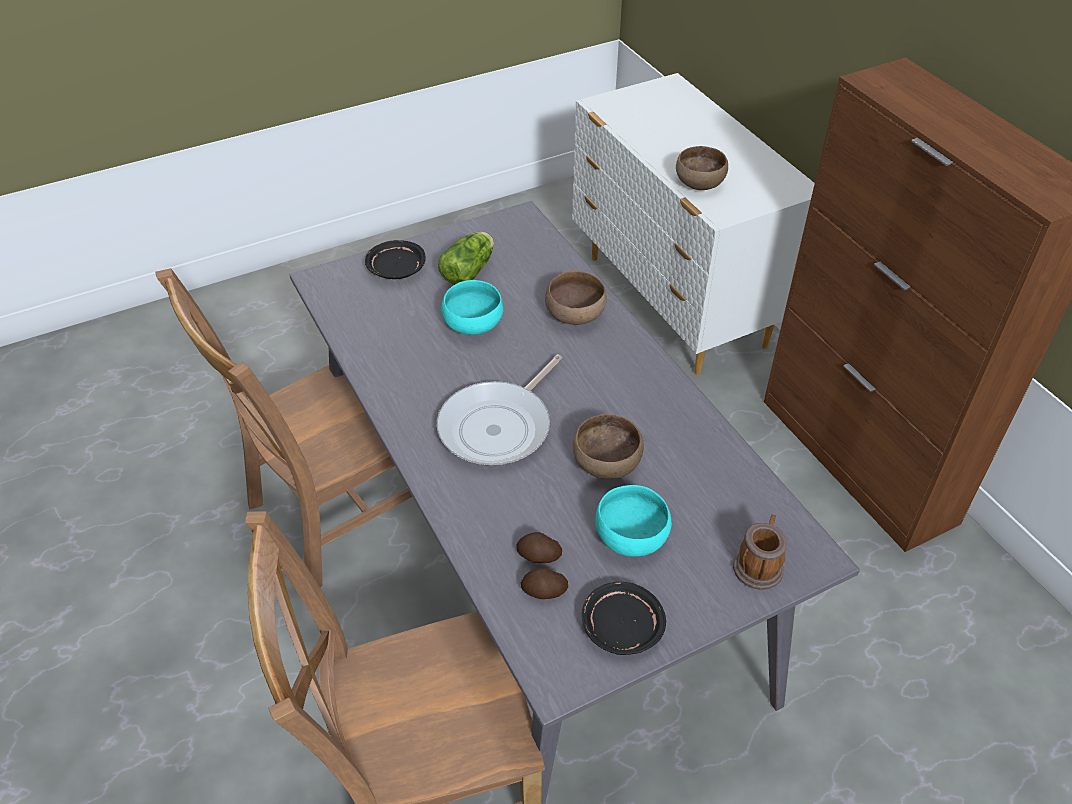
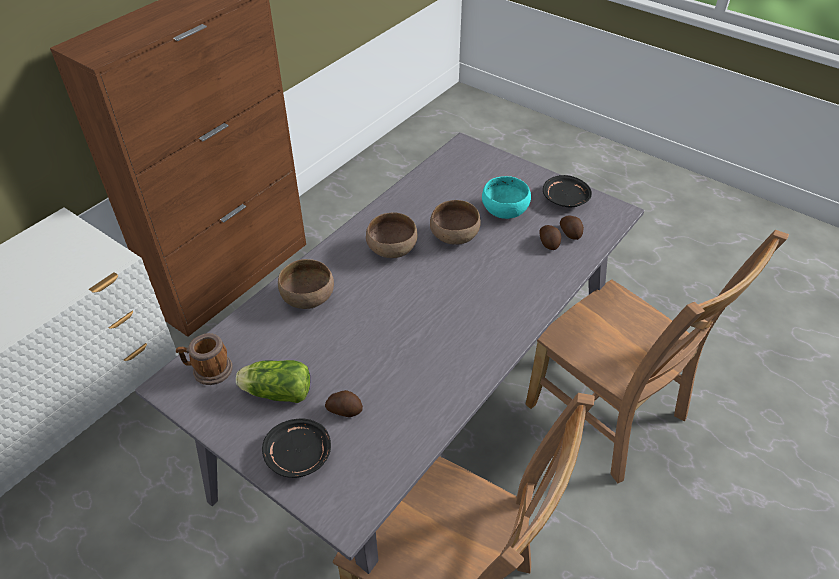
camera: 115 degrees left, 0 degrees up
frying pan [437,354,562,465] -> none
turquoise bowl [441,280,504,335] -> none
brown bowl [676,146,728,190] -> brown bowl moved to [366,212,418,258]
mug [733,515,787,590] -> mug moved to [176,333,233,385]
none -> potato [325,390,363,417]

